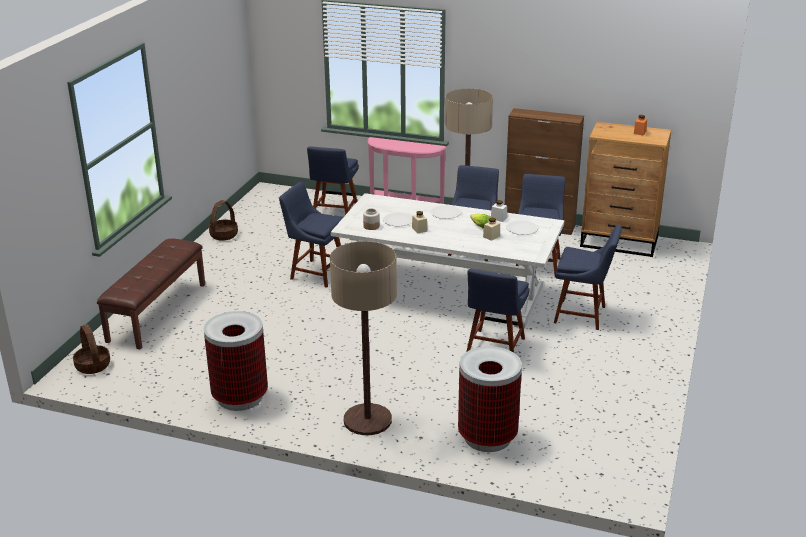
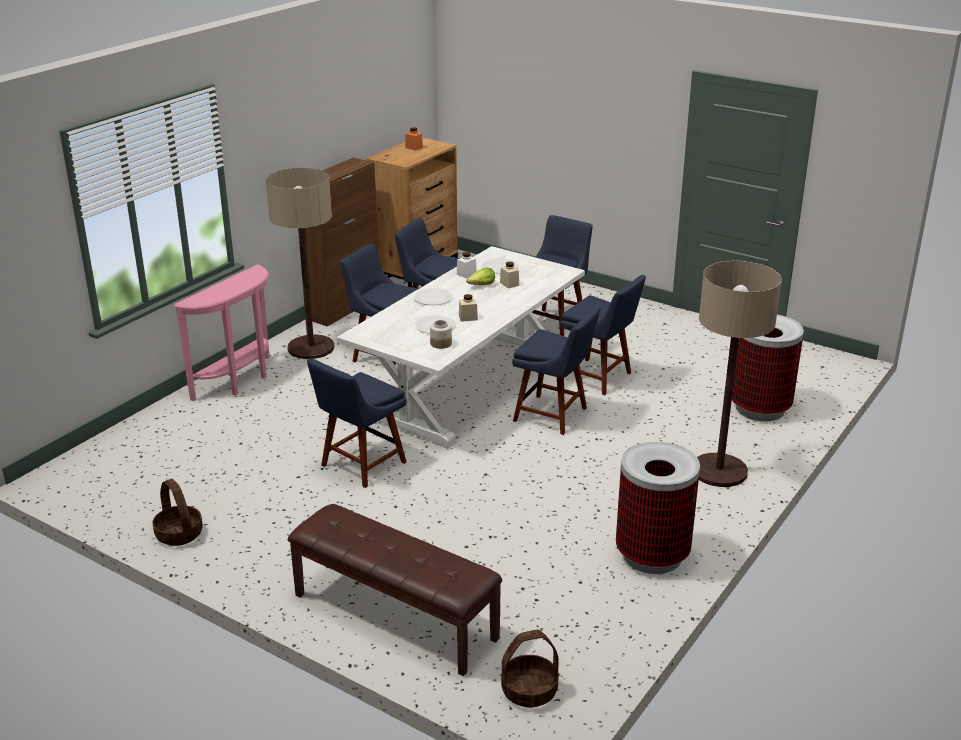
camera: 75 degrees left, 0 degrees up
blue chair [307,147,359,215] -> blue chair moved to [512,306,600,435]

